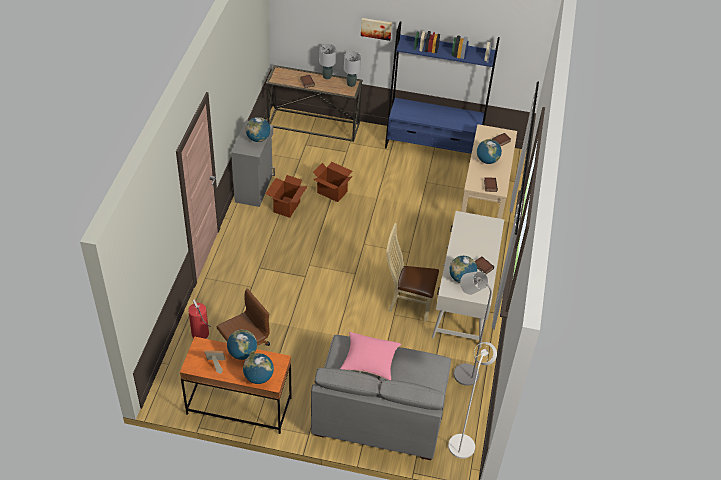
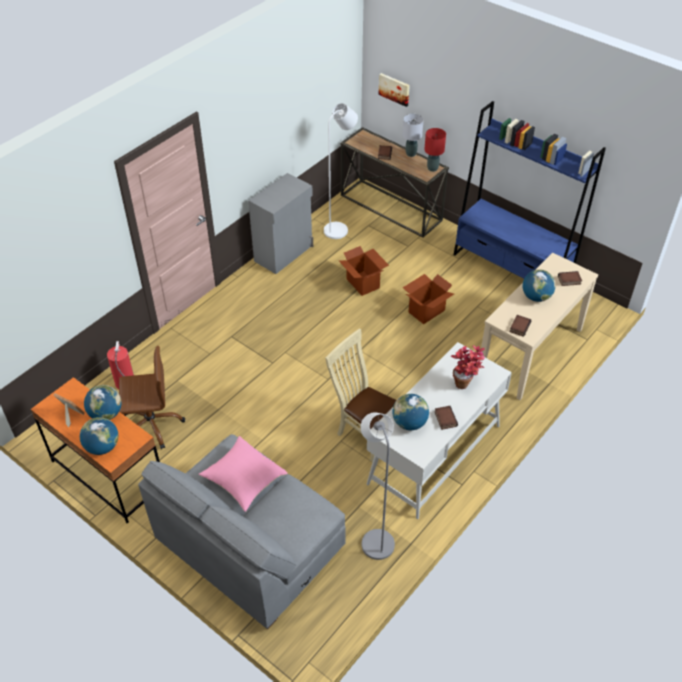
camera: 30 degrees right, 0 degrees up
globe [246,117,270,142] -> none
cardboard box [265,175,308,218] -> cardboard box moved to [403,274,454,324]
grey table lamp [344,51,361,87] -> red table lamp [424,128,446,172]
picture [361,18,392,41] -> picture moved to [379,73,410,107]
white floor lamp [448,342,497,459] -> white floor lamp moved to [324,103,358,239]
none -> potted plant [451,346,485,389]

